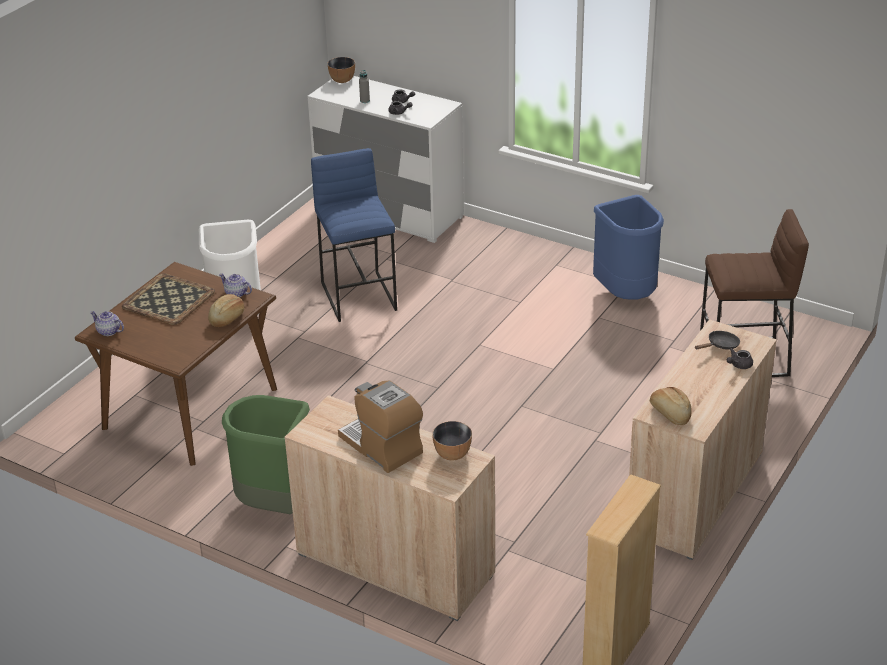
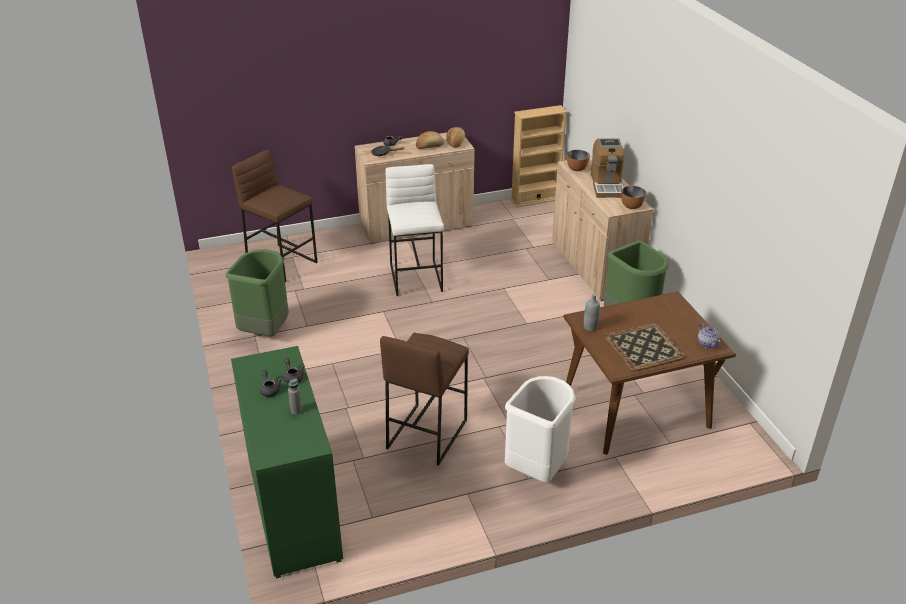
camera: 140 degrees left, 0 degrees up
bread [208,294,244,327] -> bread moved to [416,131,444,149]
teapot [219,274,252,297] -> grey bottle [584,294,600,331]
white dresser [307,76,464,243] -> green dresser [231,346,343,579]
blue stool [311,148,397,322] -> brown stool [380,333,469,466]
bowl [327,57,355,83] -> bowl moved to [621,186,646,209]
blue trash can [593,195,664,300] -> green trash can [226,249,289,337]
none -> white stool [386,164,444,296]

